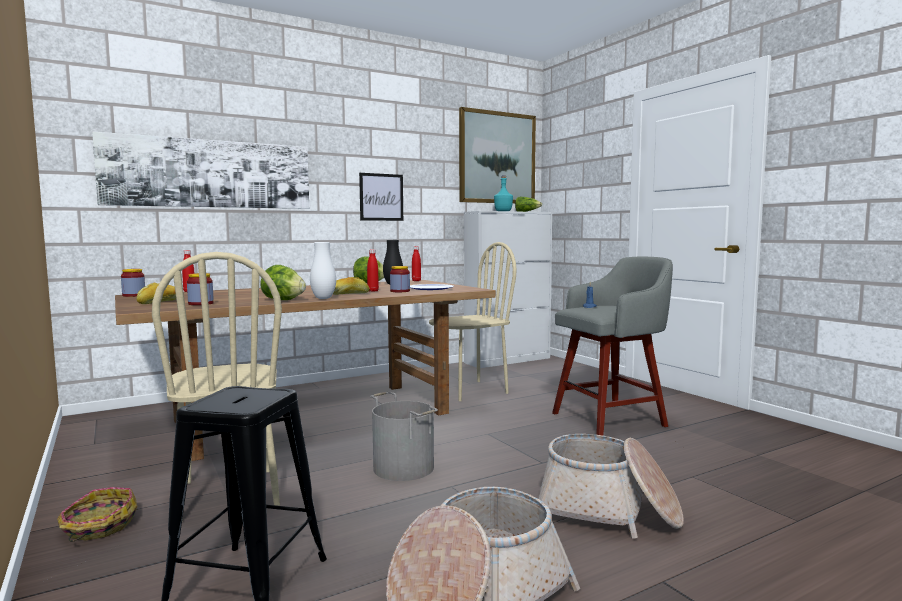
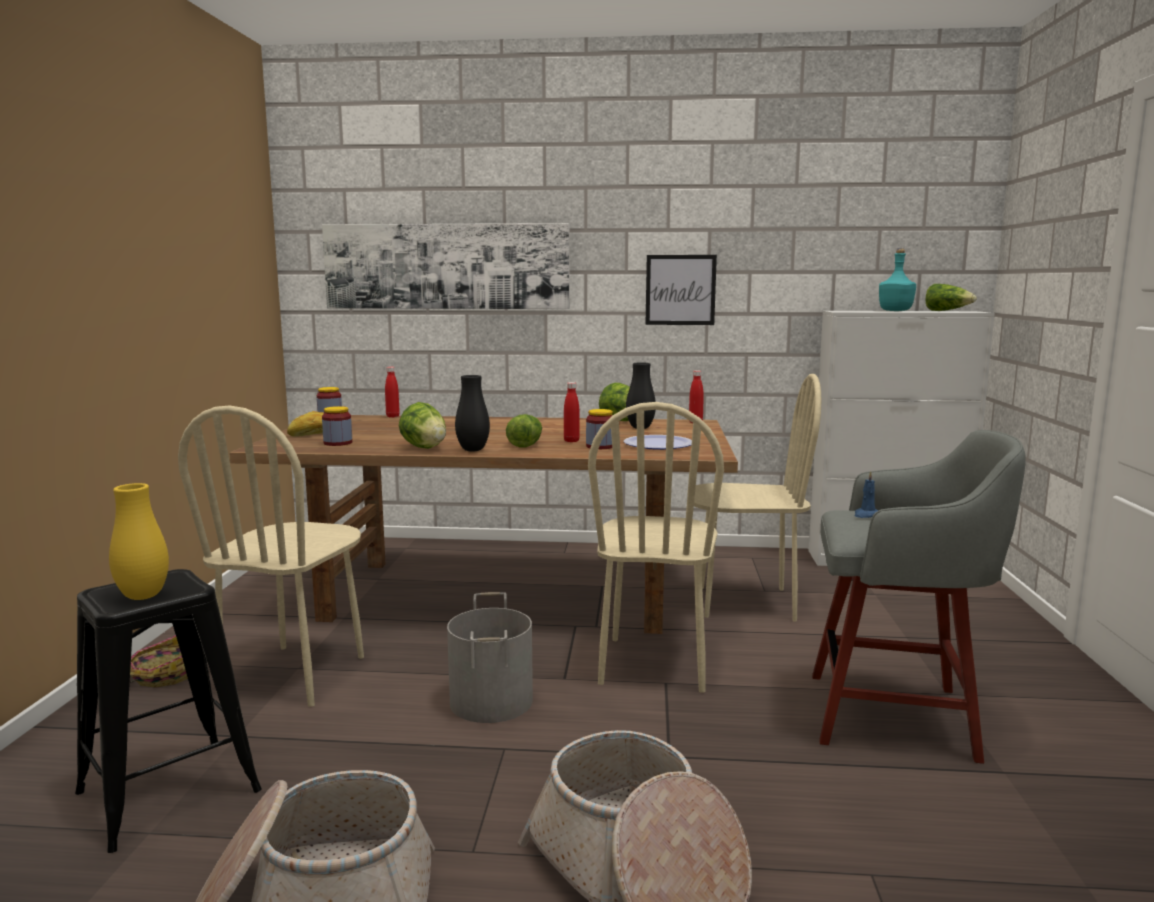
camera: 35 degrees right, 5 degrees up
white vase [310,242,336,299] -> black vase [455,375,490,452]
bread [333,277,370,295] -> lettuce [506,414,542,448]
picture [459,107,536,204] -> none
none -> yellow vase [109,483,169,600]
none -> beige chair [588,402,724,693]

